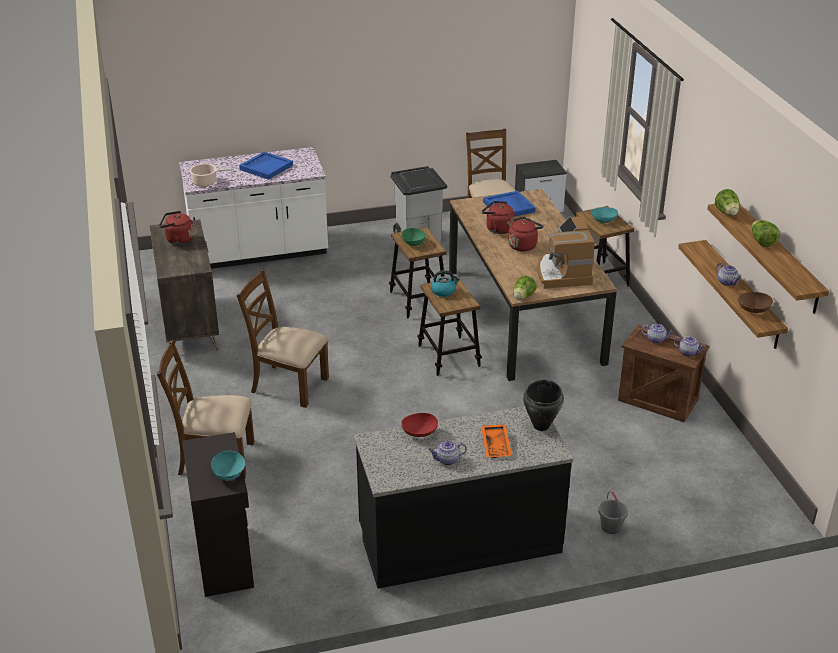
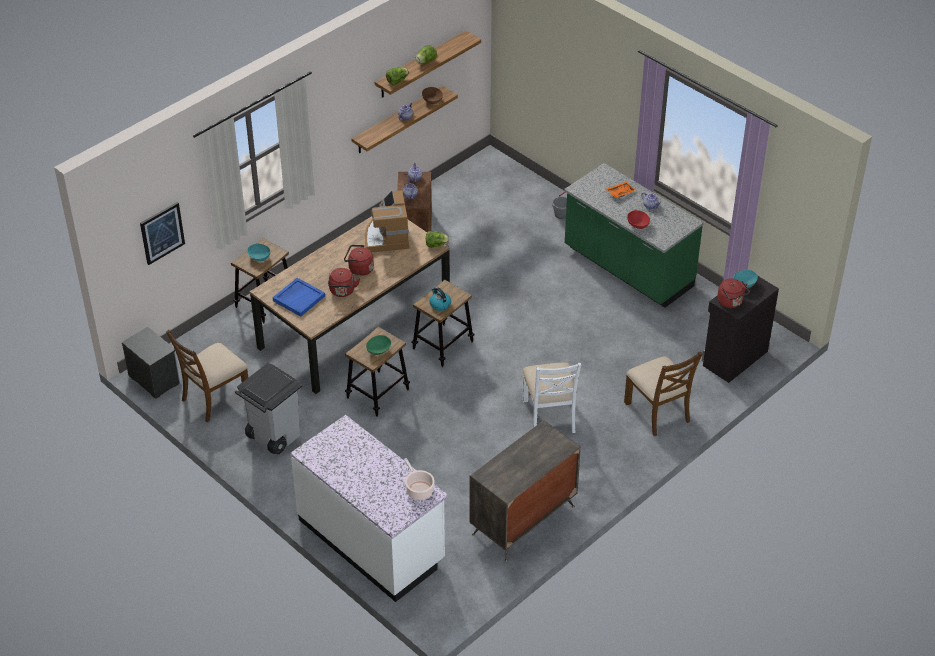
camera: 120 degrees left, 10 degrees up
red kettle [159,211,194,245] -> red kettle moved to [717,279,750,308]
brown chair [237,270,329,408] -> white chair [522,362,581,433]
blue tray [239,152,293,180] -> none
black counter [354,406,573,589] -> green counter [564,163,704,308]
black cooking pot [523,380,564,431] -> none
coffee machine [537,216,595,289] -> coffee machine turned 120 degrees clockwise [365,190,409,253]
none -> picture [140,202,185,265]

